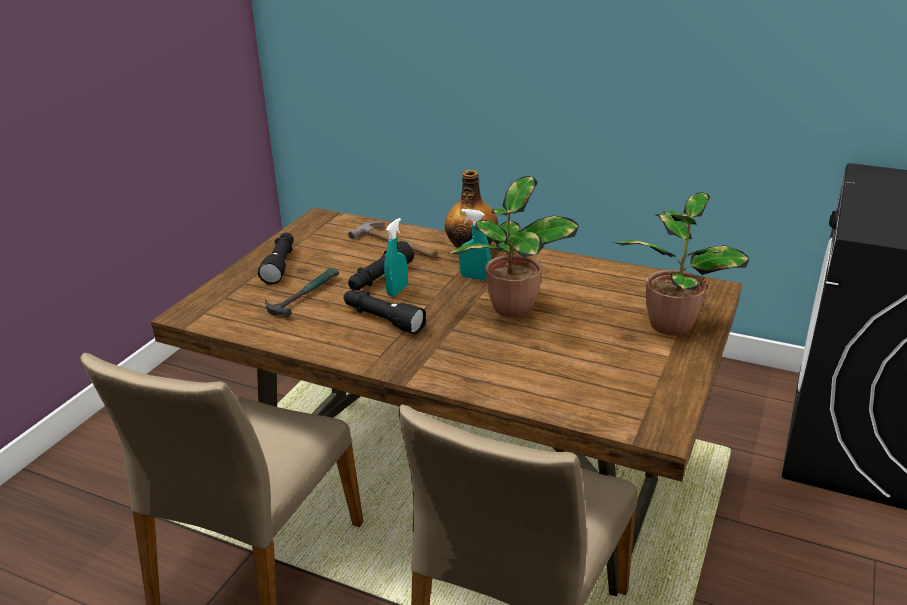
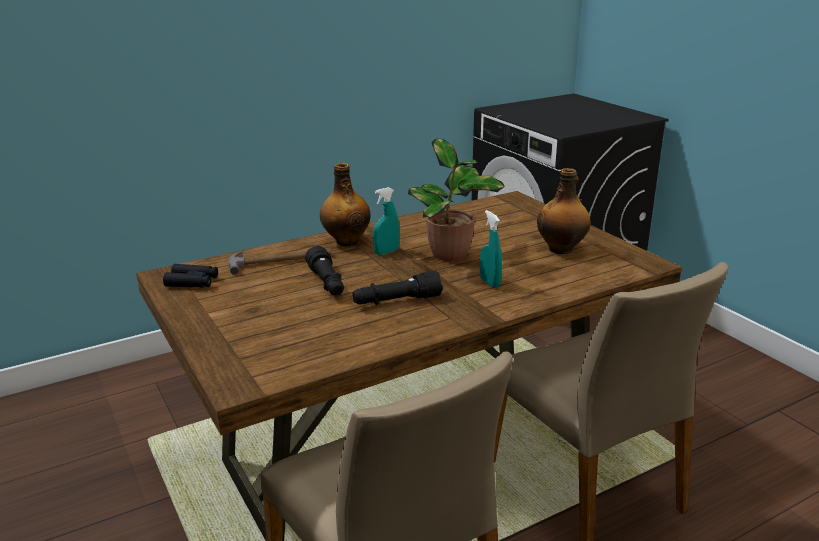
camera: 55 degrees left, 5 degrees down
black flashlight [258,233,294,285] -> none
hammer [265,268,339,317] -> none
turquoise spray bottle [384,218,408,297] -> turquoise spray bottle moved to [480,210,502,288]
potted plant [613,192,749,336] -> none
none -> black binoculars [163,264,218,287]
none -> bottle [537,168,591,254]

